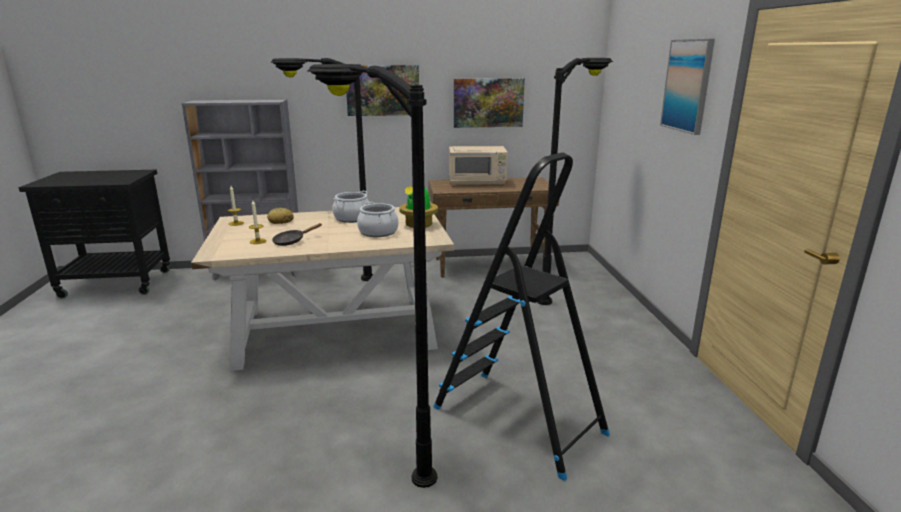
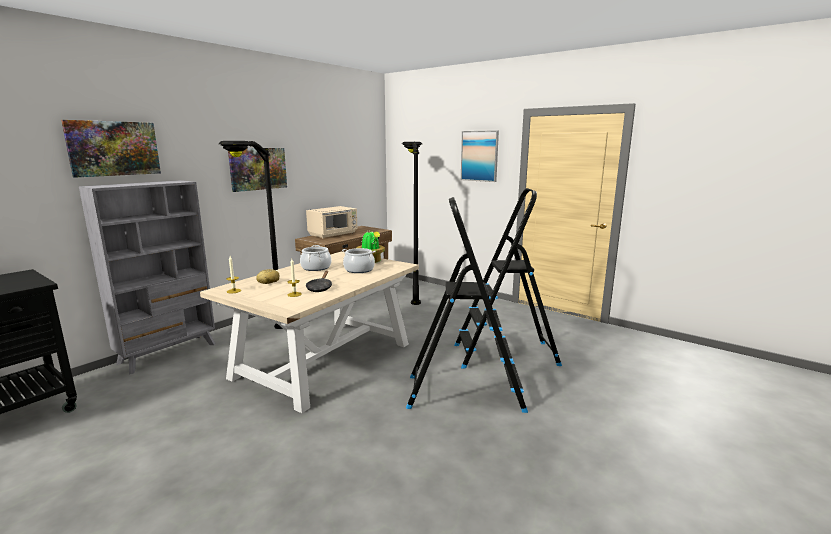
camera: 45 degrees left, 5 degrees down
black floor lamp [307,64,437,488] -> black step ladder [406,197,528,413]
picture [454,78,525,128] -> picture moved to [61,120,161,178]

